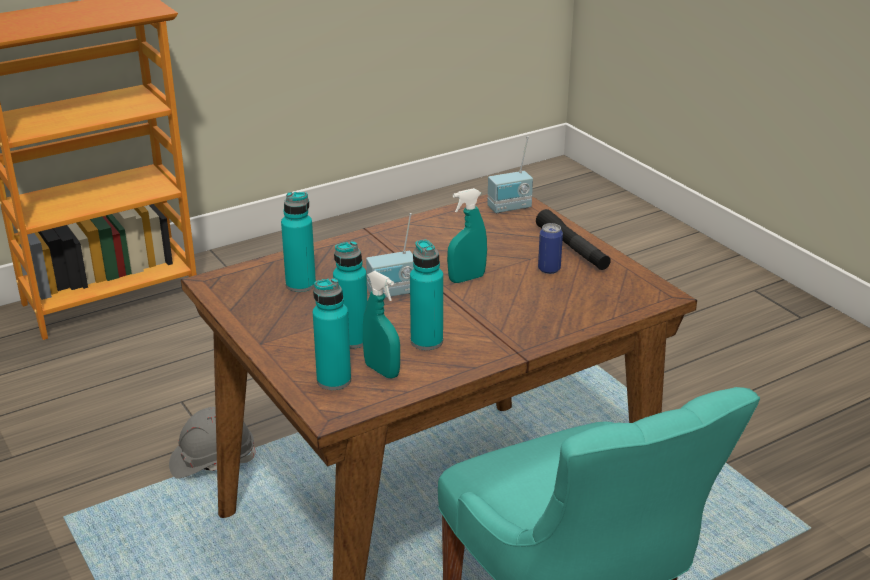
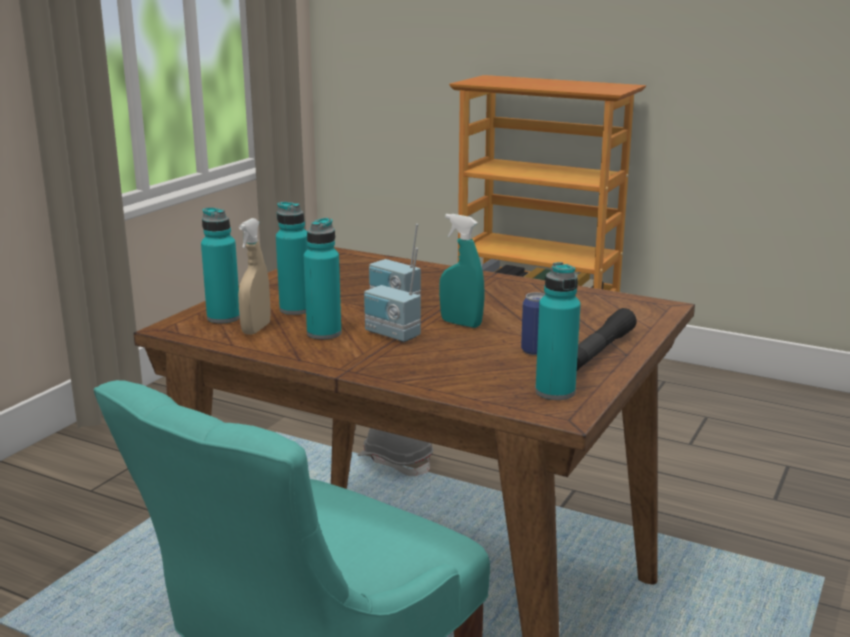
camera: 60 degrees right, 10 degrees down
turquoise bottle [281,192,316,292] -> turquoise bottle moved to [535,262,580,400]
turquoise spray bottle [363,271,400,379] -> beige spray bottle [238,218,271,335]
radio [487,136,533,213] -> radio moved to [364,248,421,342]

